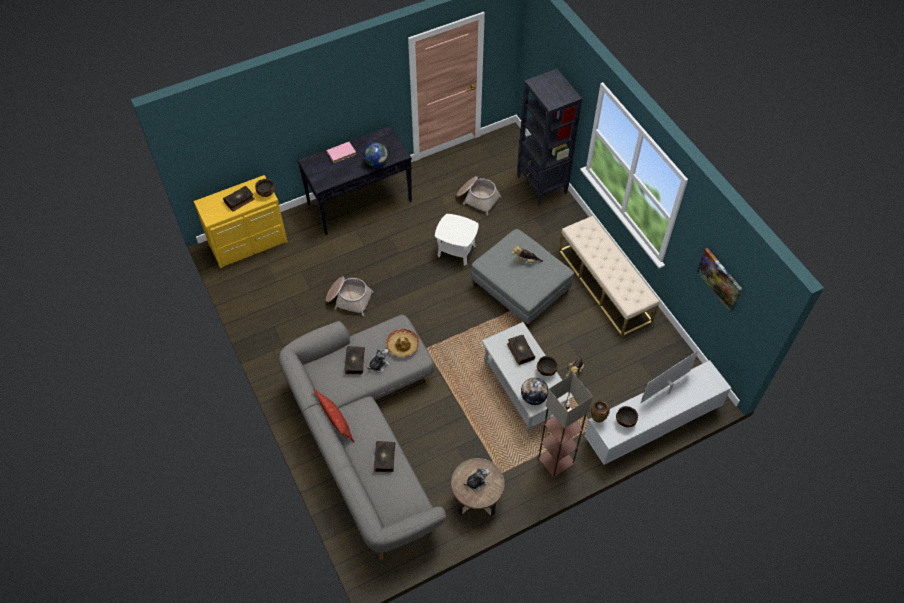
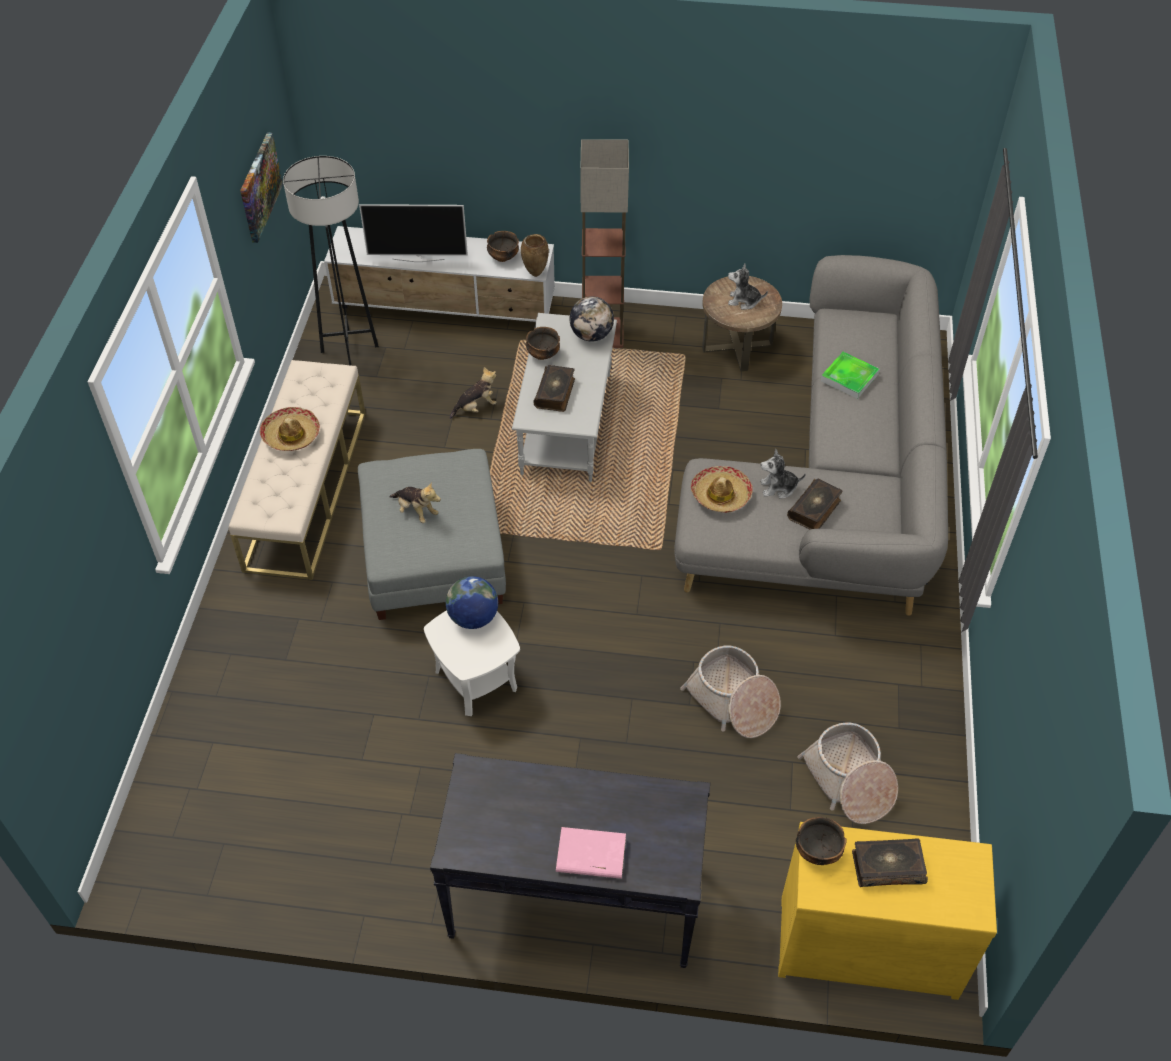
camera: 145 degrees left, 5 degrees down
pillow [313,389,355,442] -> none
globe [363,142,388,167] -> globe moved to [446,576,498,629]
book [374,441,395,472] -> tray [821,352,880,399]
basket [457,176,502,215] -> basket moved to [798,723,898,824]
black bookcase [517,69,582,205] -> none
none -> hat [260,407,320,451]
none -> grey floor lamp [283,156,379,366]

